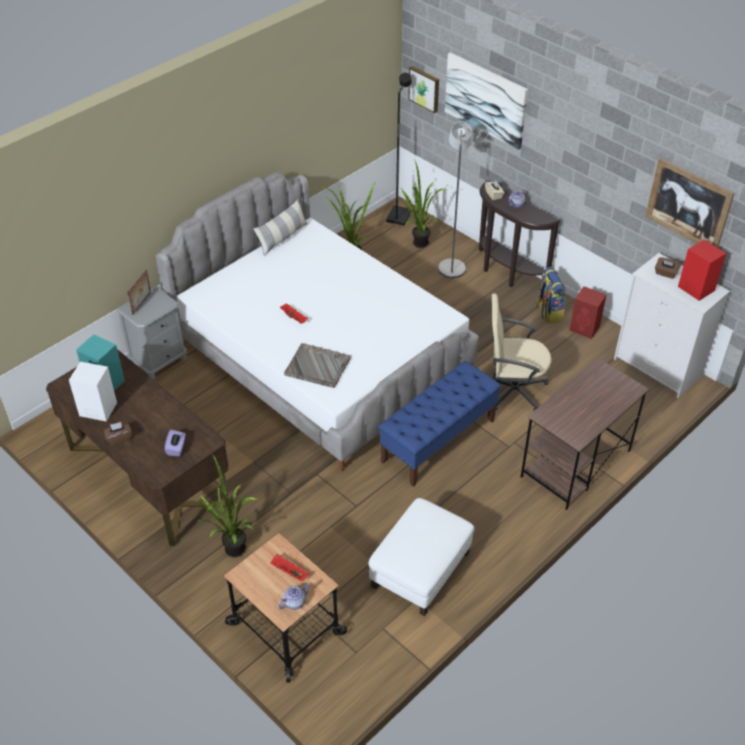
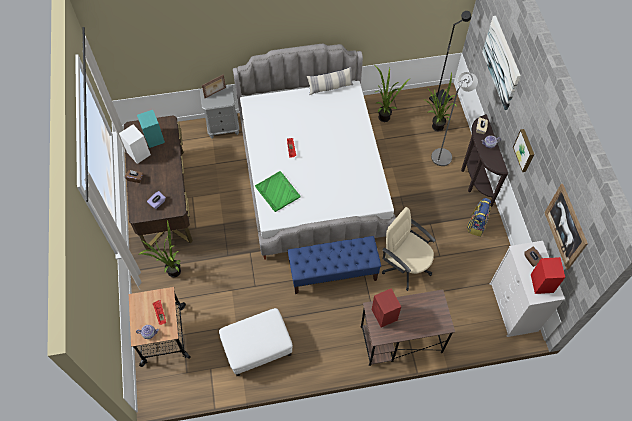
camera: 35 degrees right, 15 degrees up
grey tray [284,343,351,388] -> green tray [255,171,301,212]
picture [408,66,439,113] -> picture moved to [513,129,534,172]
red speaker [569,286,607,339] -> red speaker moved to [372,288,401,327]

